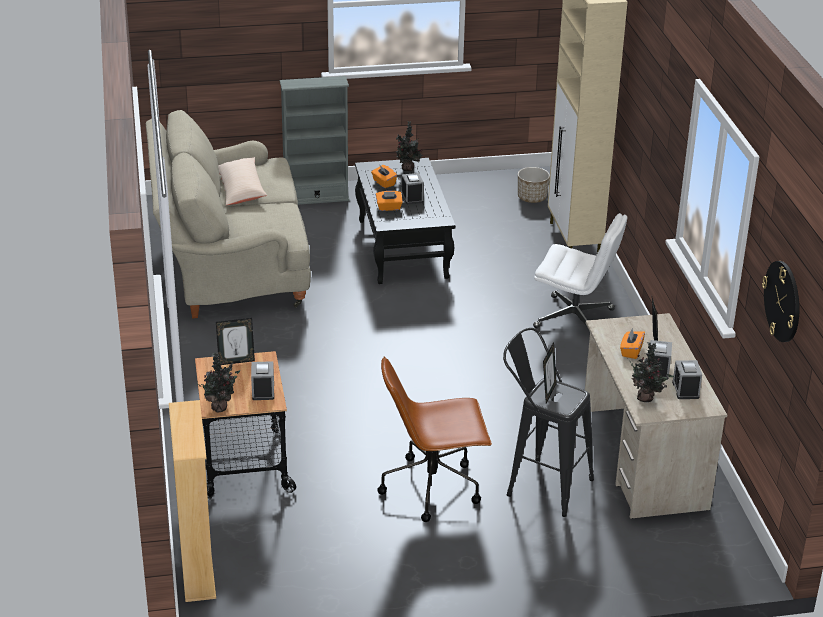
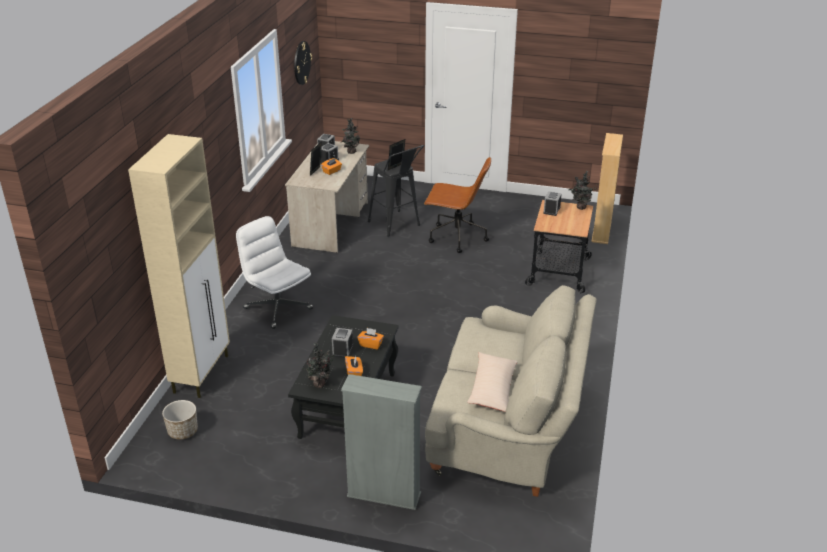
camera: 155 degrees left, 0 degrees up
picture frame [216,318,255,365] -> none

